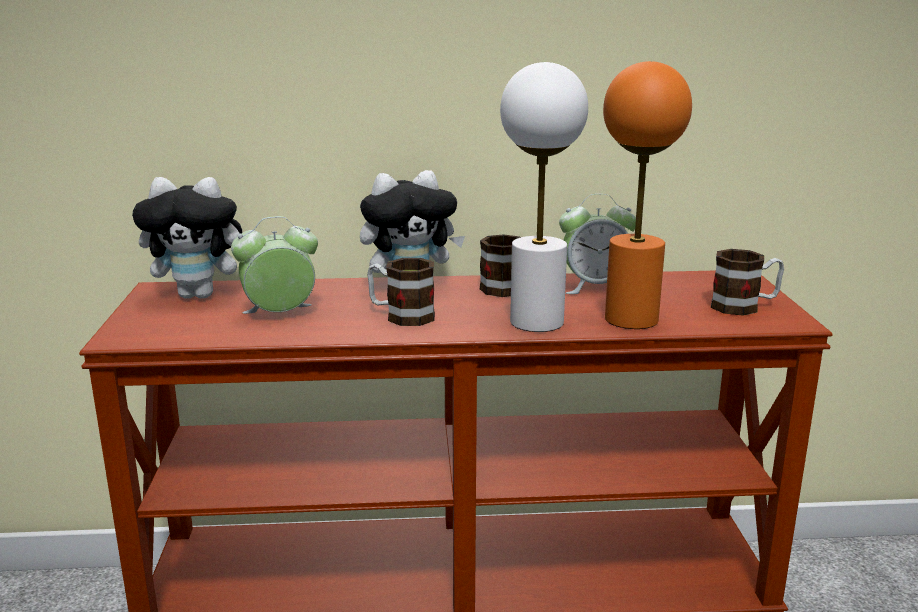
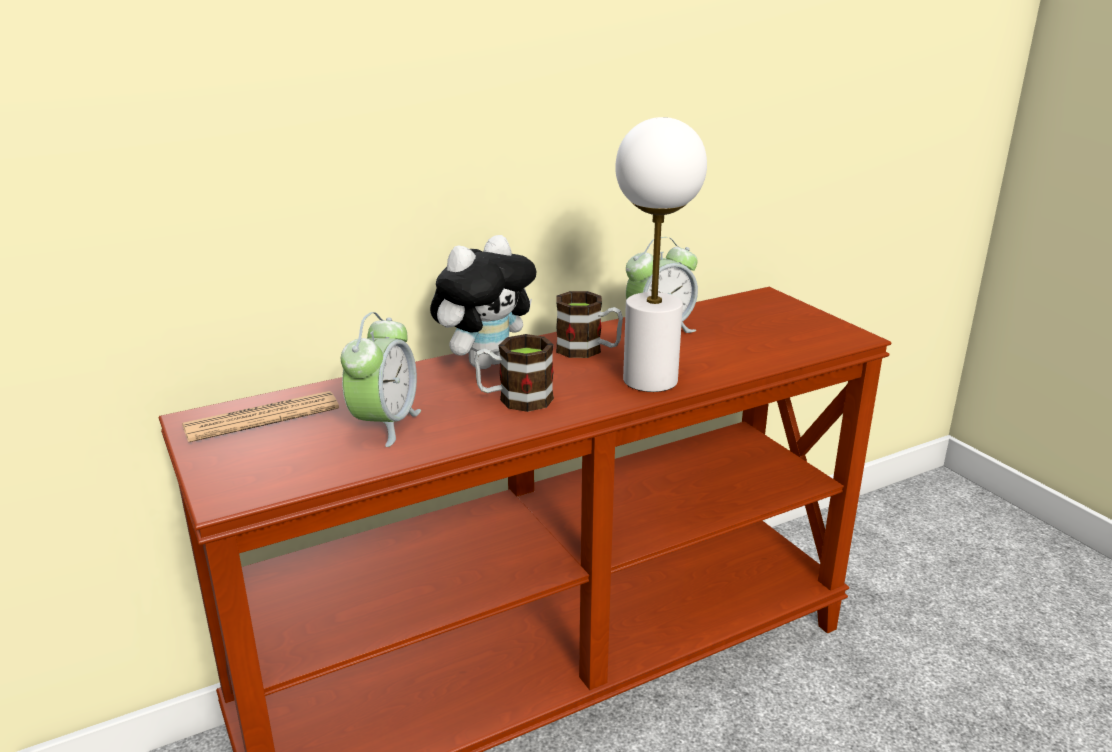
camera: 25 degrees left, 5 degrees up
plush toy [132,177,242,299] -> newspaper [182,391,339,442]
alarm clock [231,216,318,314] -> alarm clock turned 150 degrees clockwise [341,312,421,447]
orange table lamp [603,61,692,329] -> none
mug [711,249,784,316] -> none

